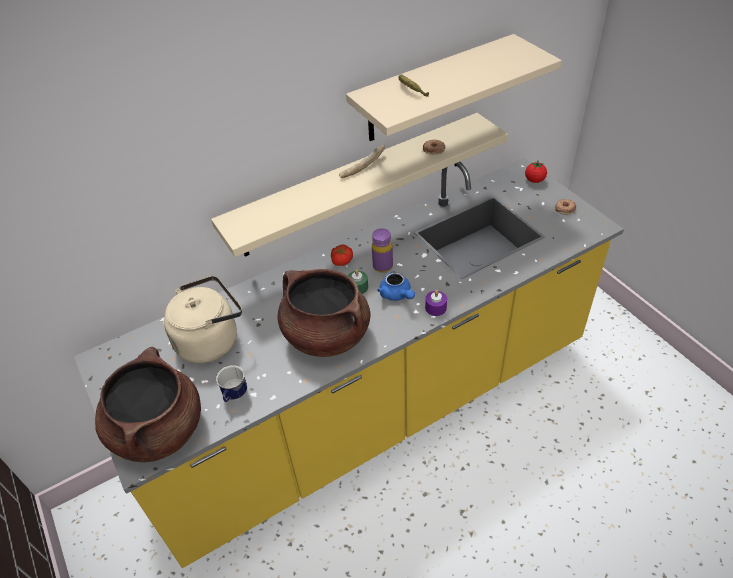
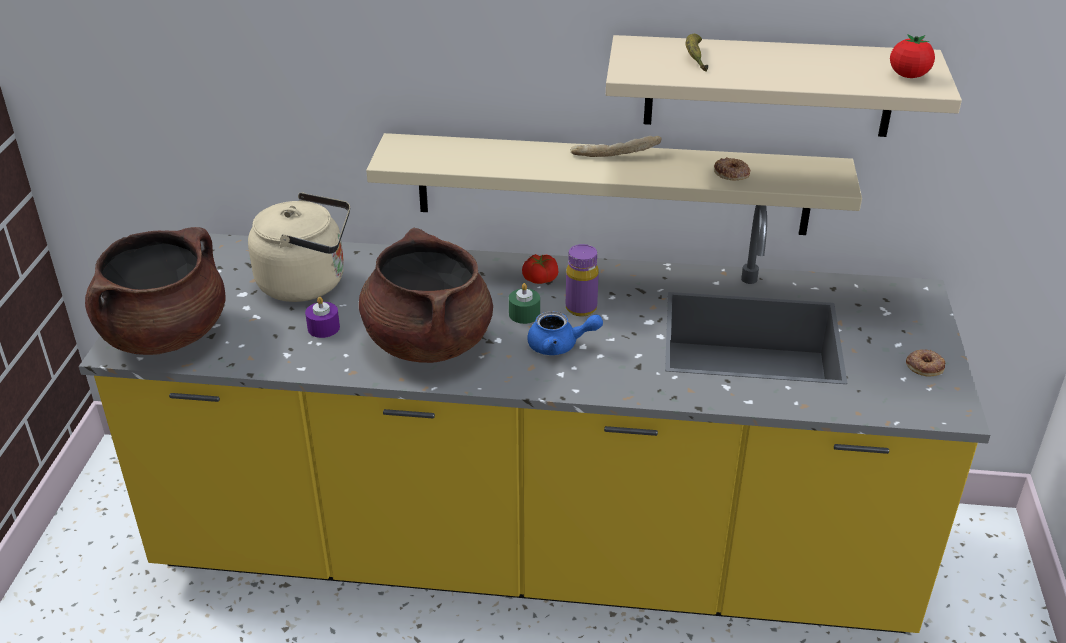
camera: 35 degrees right, 10 degrees down
mug [216,365,247,402] -> none
blue teapot [377,271,415,301] -> blue teapot turned 90 degrees counterclockwise [527,311,603,355]
purple candle [425,290,447,316] -> purple candle moved to [305,297,340,338]
tomato [525,161,547,183] -> tomato moved to [890,34,935,78]

